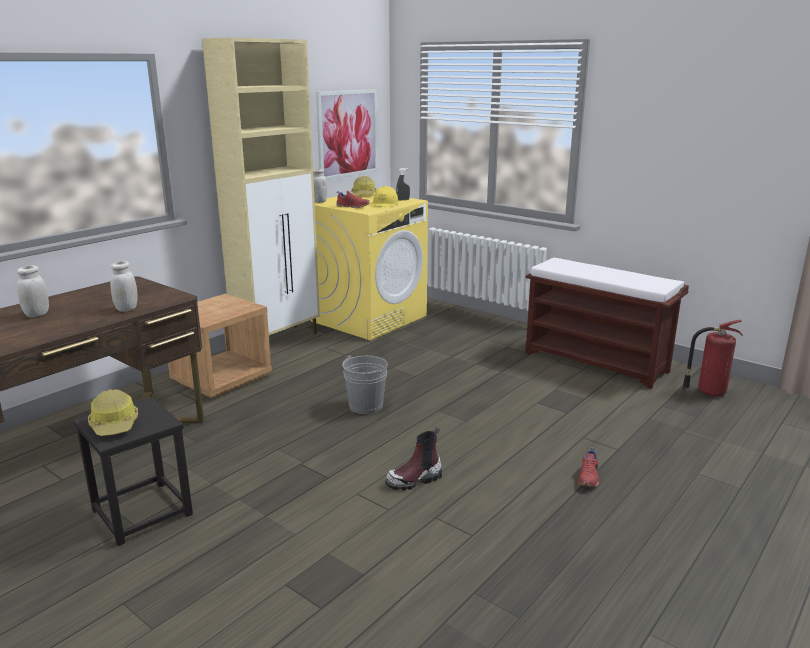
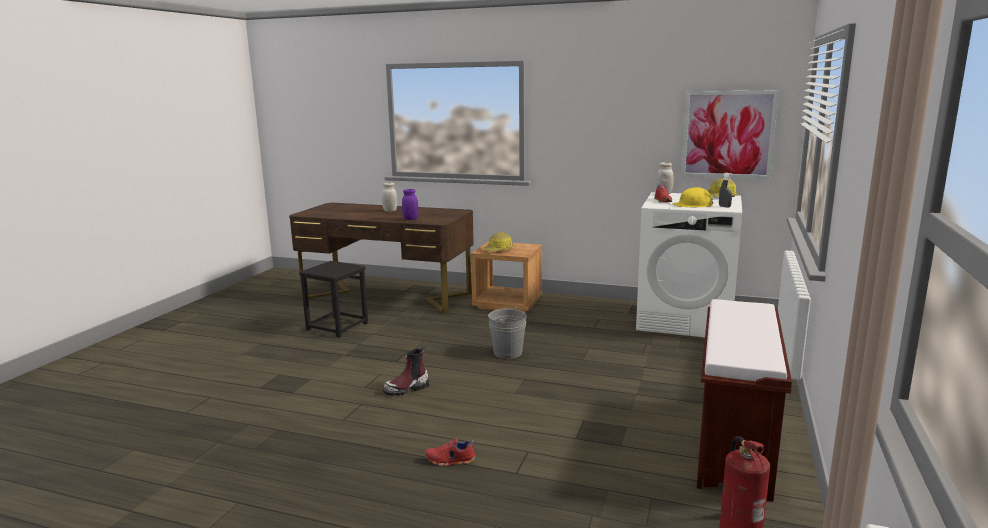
camera: 70 degrees right, 5 degrees down
hard hat [88,389,138,436] -> hard hat moved to [483,232,513,251]
white jar [110,261,138,312] -> purple jar [402,189,418,220]
beige cabinet [202,38,320,335] -> none
yellow washing machine [311,193,428,340] -> white washing machine [636,192,742,337]
boot [385,426,442,490] -> boot turned 75 degrees counterclockwise [383,345,429,396]

